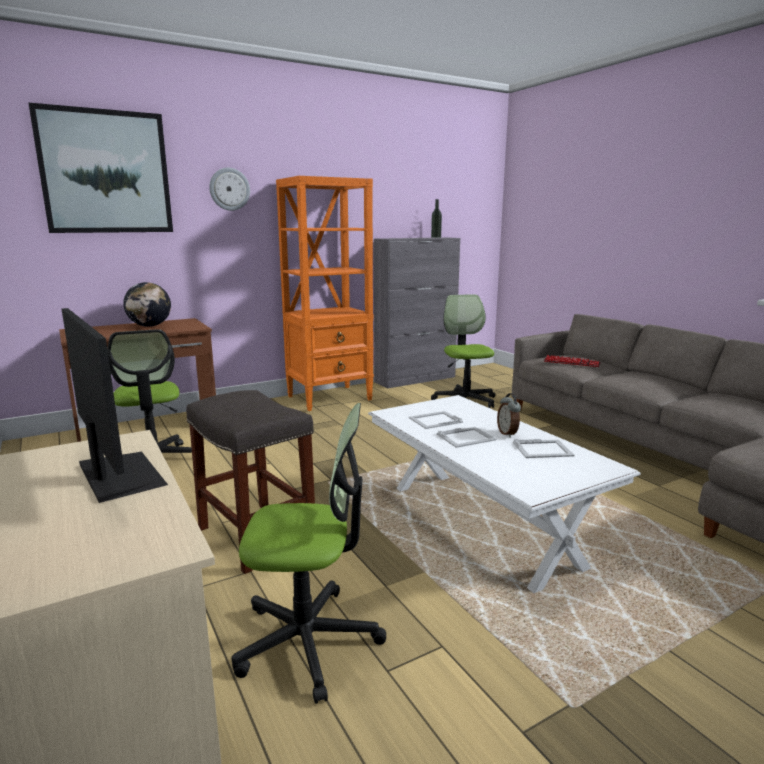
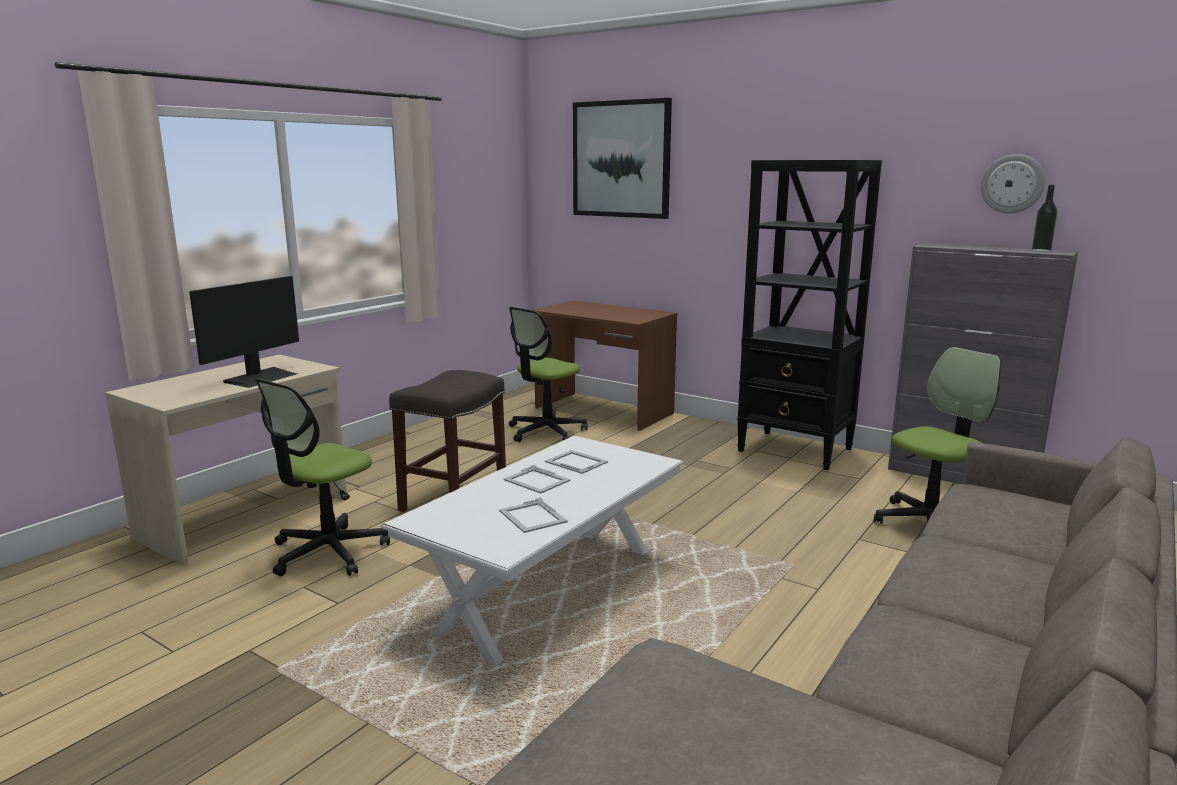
camera: 65 degrees right, 0 degrees up
globe [123,282,171,327] -> none
wall clock [209,168,250,211] -> wall clock moved to [981,154,1045,214]
office chair [232,403,386,704] -> office chair turned 60 degrees clockwise [255,378,390,576]
orange bookcase [276,176,374,411] -> black bookcase [737,160,882,470]
alarm clock [497,393,521,438] -> none
keyboard [544,355,601,367] -> none

